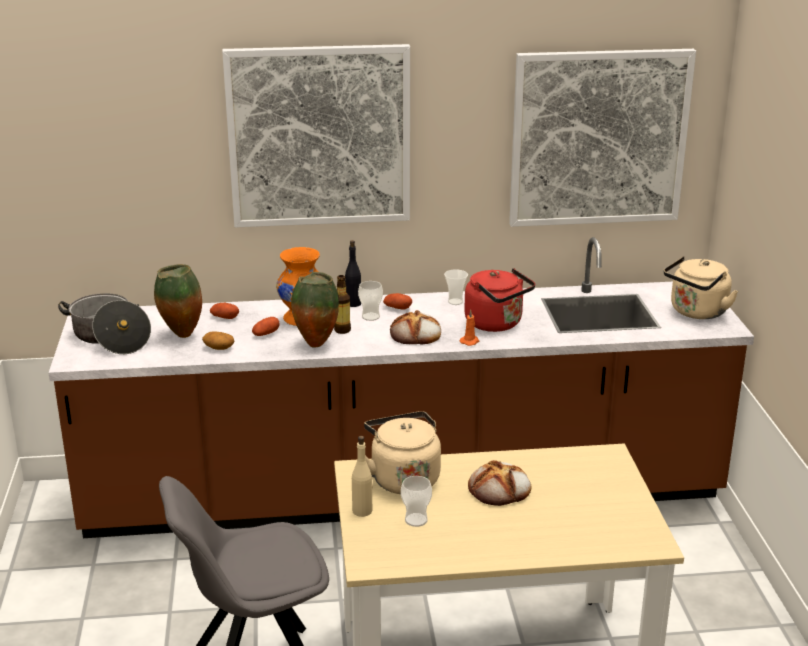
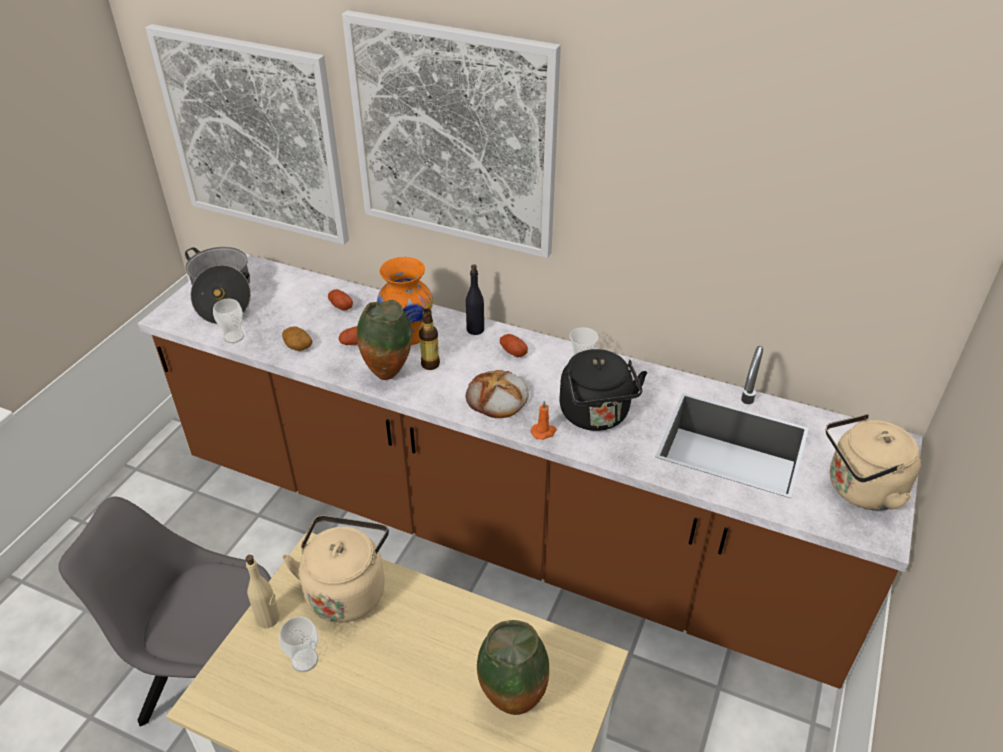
camera: 30 degrees right, 15 degrees up
vase [154,264,202,338] -> vase moved to [477,620,549,715]
cup [358,281,383,321] -> cup moved to [213,299,244,343]
red kettle [464,268,535,332] -> black kettle [559,349,647,431]
bread [468,460,531,506] -> none
picture [509,49,696,227] -> picture moved to [146,24,349,245]

